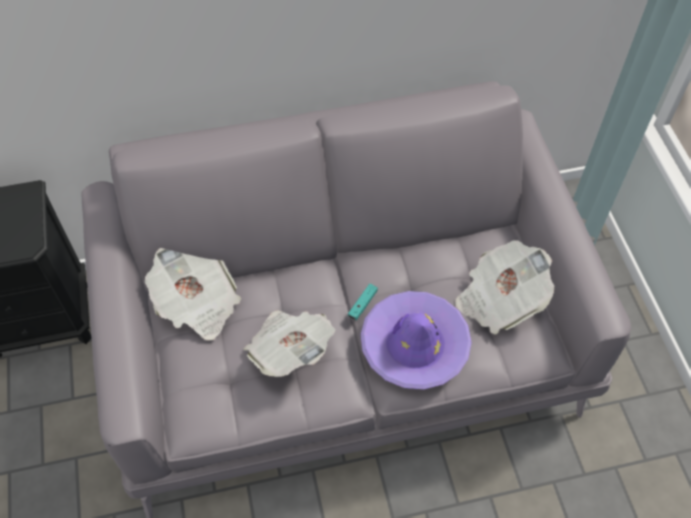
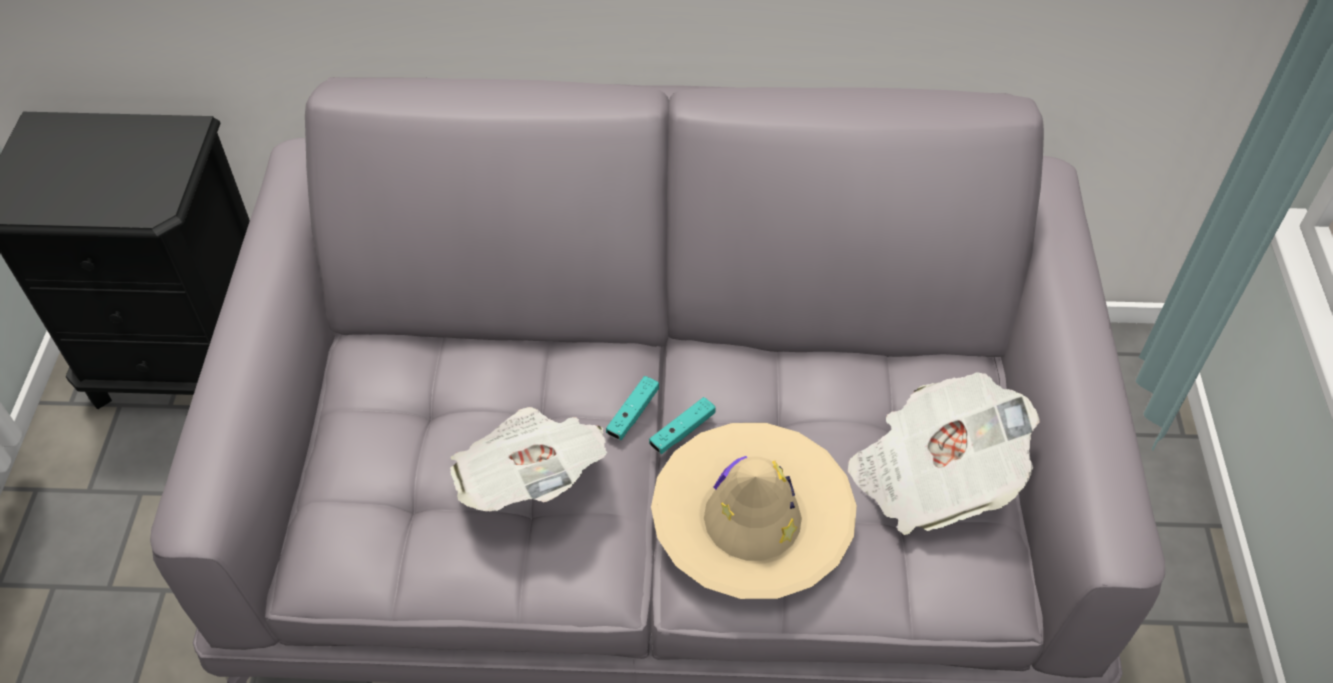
camera: 15 degrees right, 5 degrees down
newspaper [145,248,241,341] -> none
purple hat [360,291,472,389] -> beige hat [651,423,857,599]
none -> turquoise game controller [606,376,659,440]

